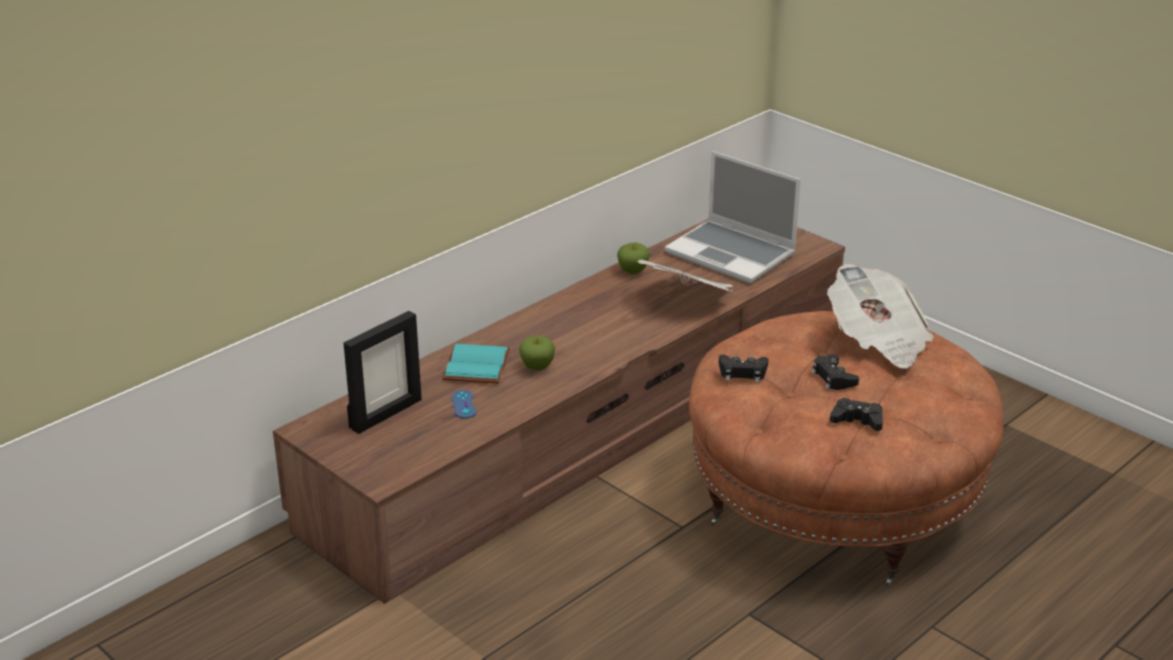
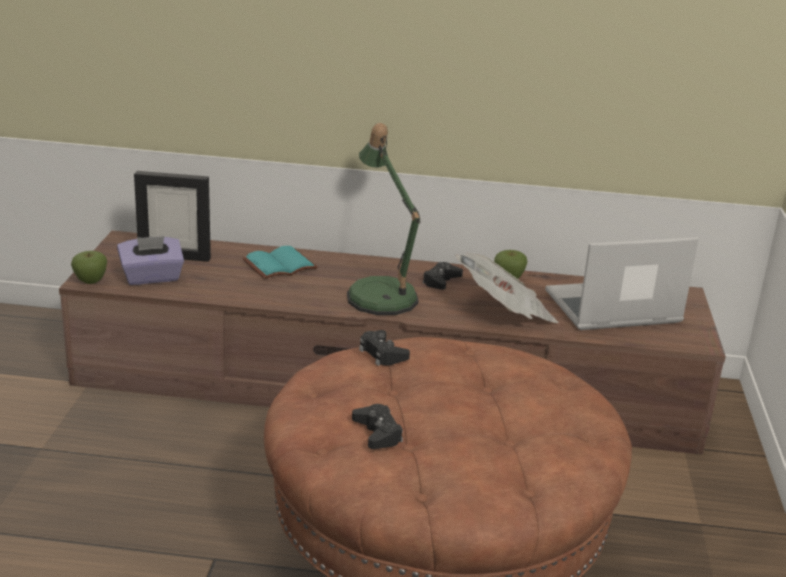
camera: 50 degrees right, 5 degrees down
blue game controller [452,390,477,419] -> none
apple [519,335,555,371] -> apple moved to [71,251,107,284]
laptop [664,151,801,284] -> laptop turned 75 degrees clockwise [545,237,699,330]
black game controller [812,355,859,390] -> black game controller moved to [423,262,463,290]
newspaper [827,264,934,369] -> none
none -> purple tissue box [117,236,184,285]
none -> table lamp [347,123,420,315]

